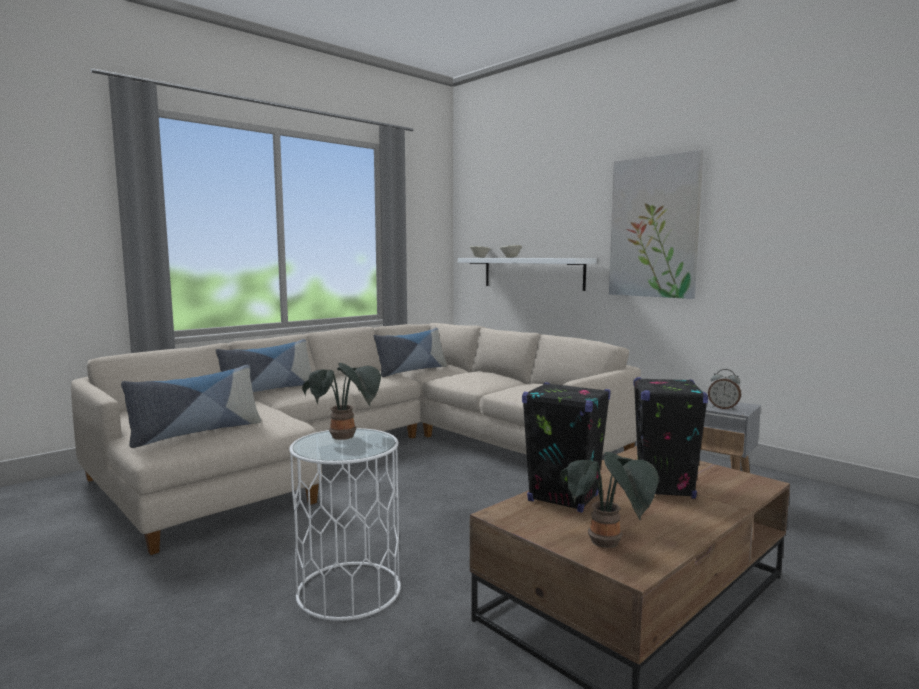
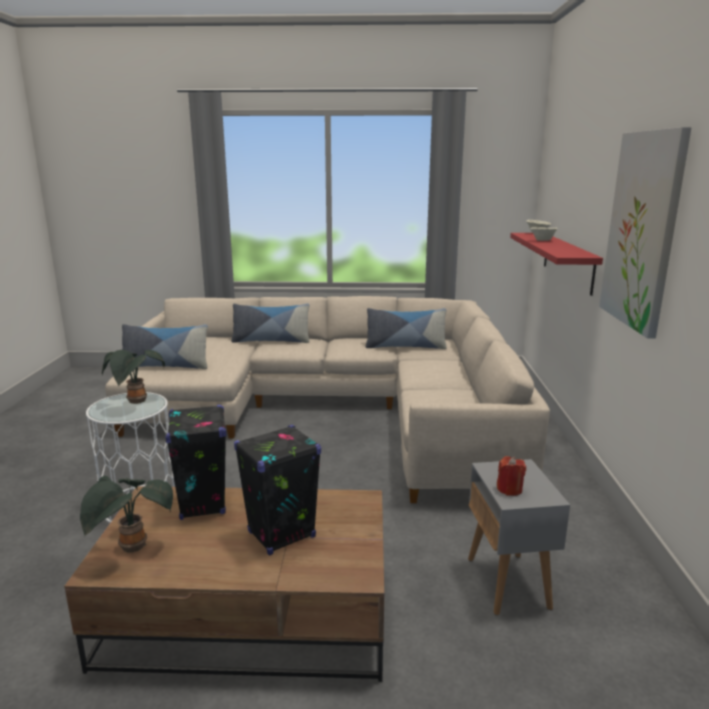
camera: 45 degrees right, 10 degrees up
white shelf [458,258,597,291] -> red shelf [510,233,603,296]
alarm clock [708,369,741,410] -> red candle [497,456,526,496]

